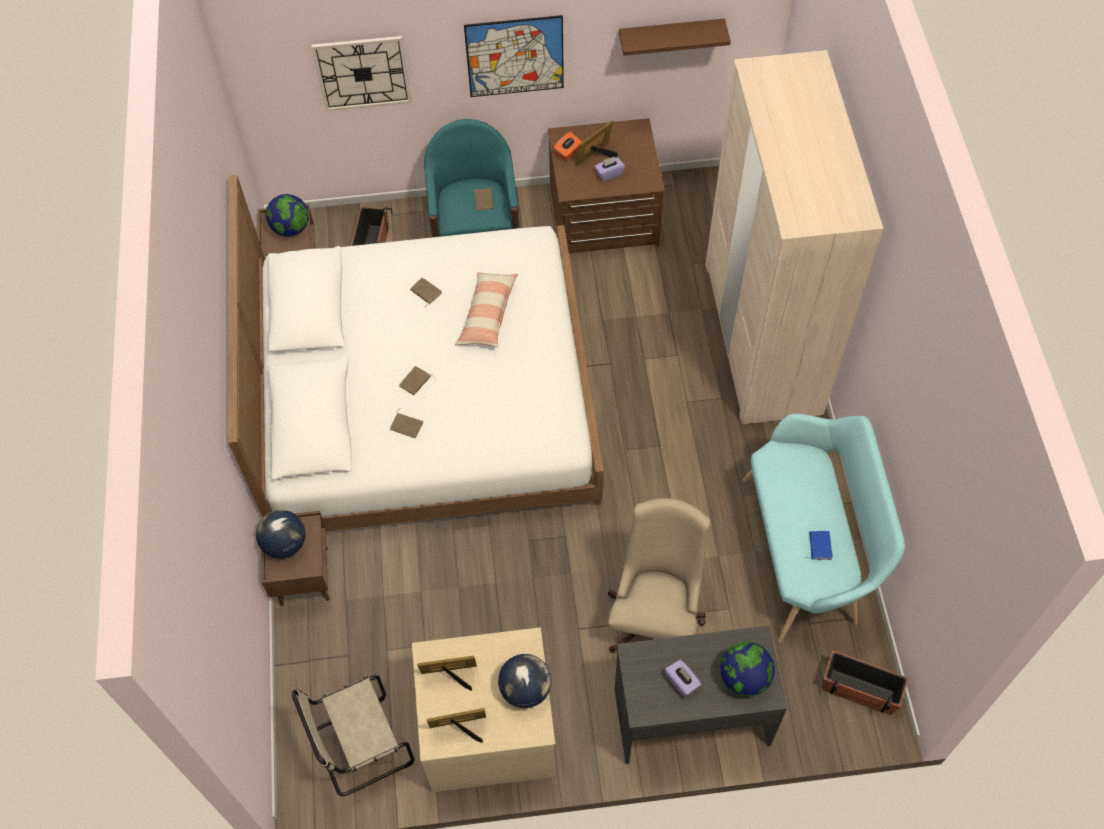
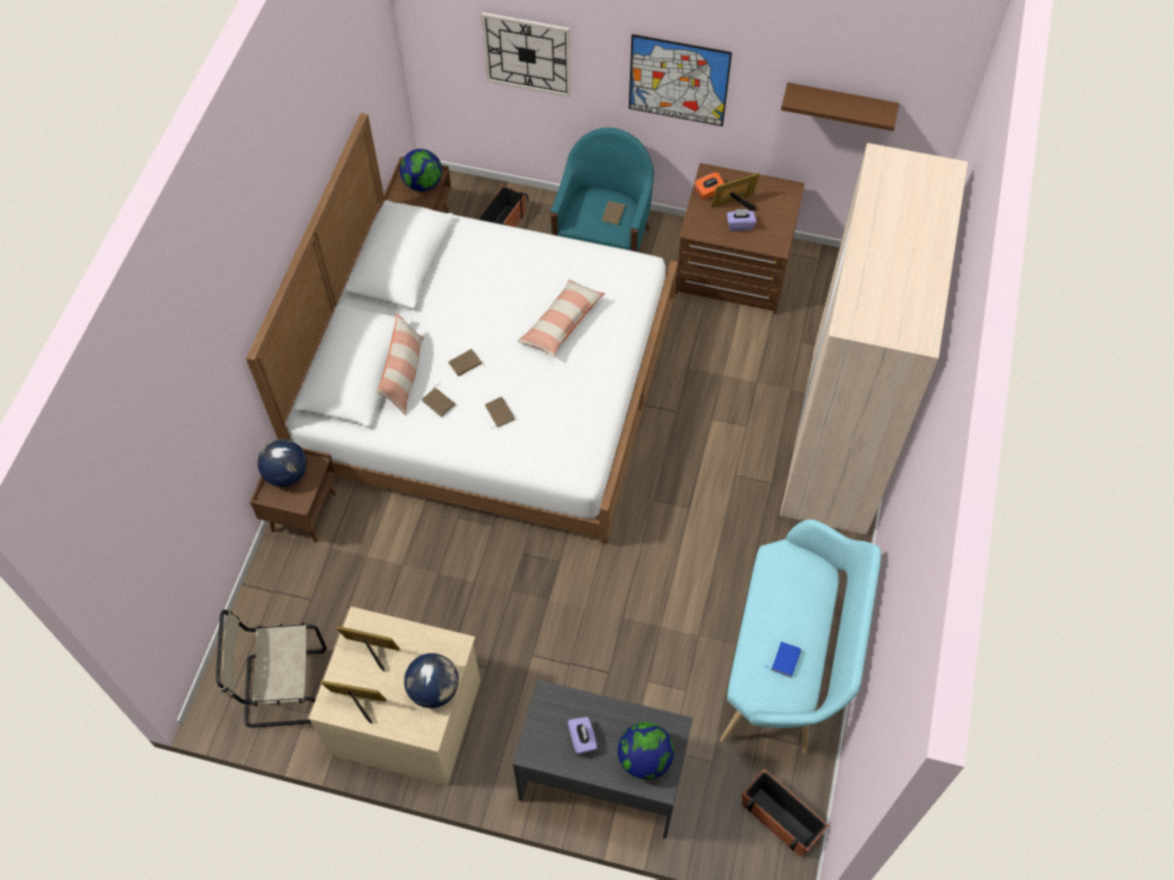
camera: 20 degrees right, 0 degrees up
brown book [410,278,442,306] -> brown book moved to [485,396,515,428]
beige office chair [608,498,711,653] -> none
none -> pillow [376,313,424,416]

